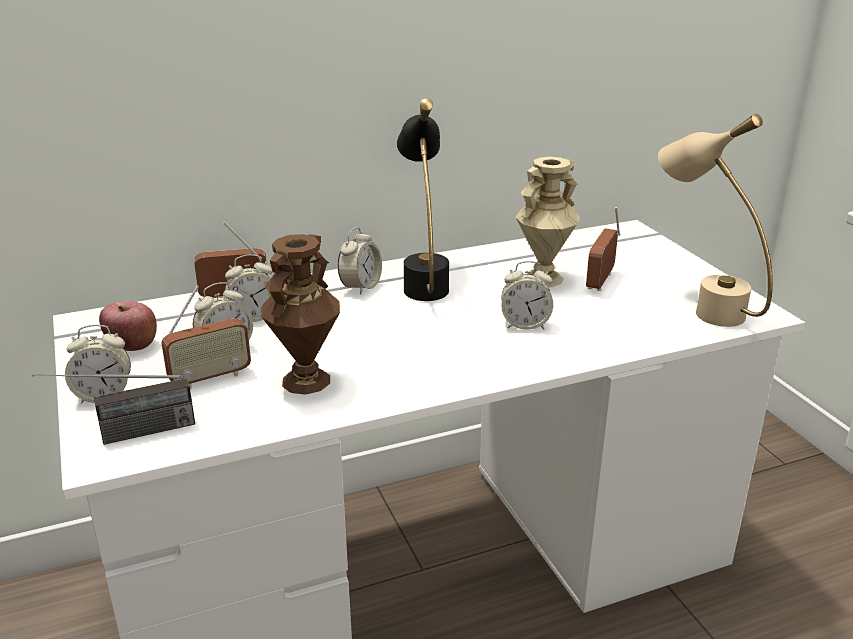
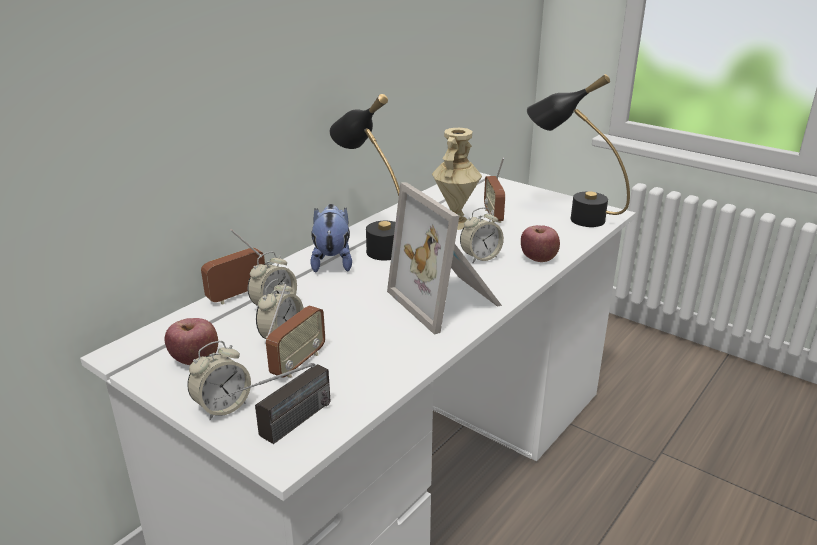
camera: 30 degrees left, 0 degrees up
brown vase [261,234,340,395] -> none
alarm clock [338,227,382,295] -> plush toy [310,204,352,272]
beige table lamp [658,114,773,327] -> black table lamp [527,74,630,227]
none -> picture frame [387,182,502,335]
none -> apple [521,225,560,262]

